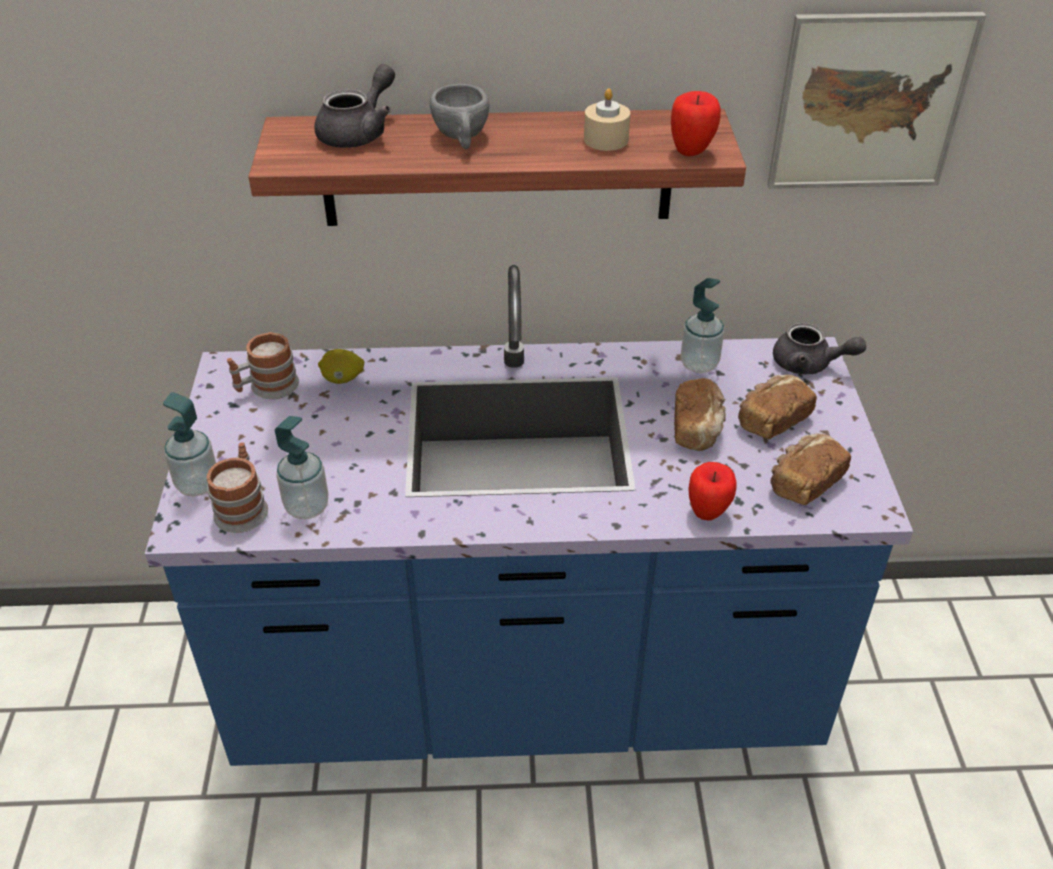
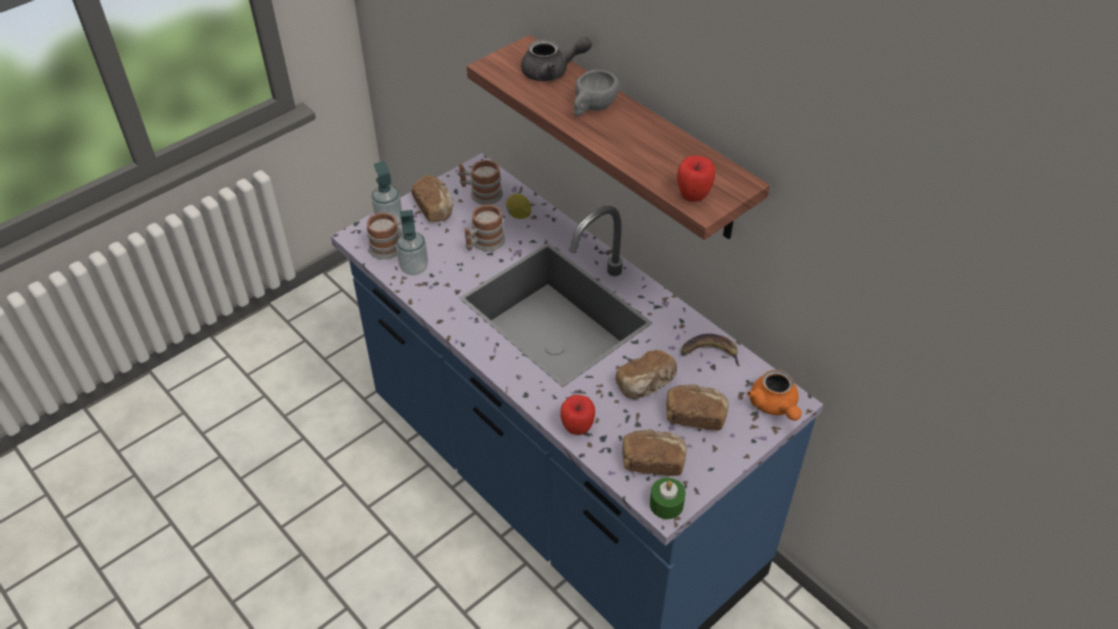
camera: 50 degrees right, 5 degrees up
beige candle [584,88,630,151] -> none
soap dispenser [680,278,724,373] -> banana [681,334,740,366]
picture [767,12,986,189] -> none
grey teapot [773,323,866,374] -> orange teapot [747,370,802,421]
none -> bread [411,175,454,222]
none -> mug [464,205,505,252]
none -> green candle [650,478,686,519]

